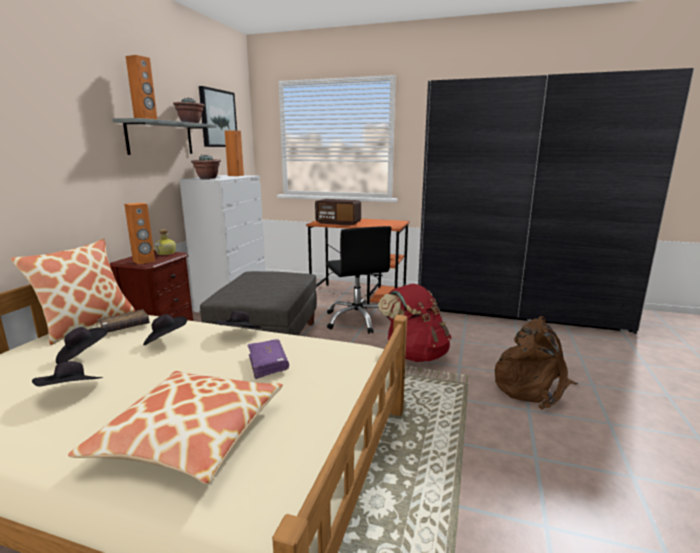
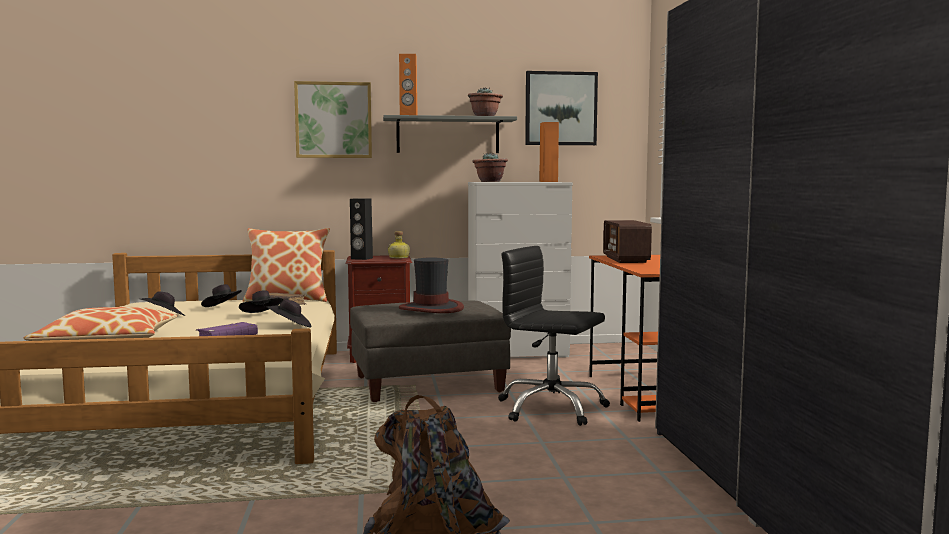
camera: 65 degrees right, 10 degrees down
orange speaker [124,203,155,264] -> black speaker [350,198,373,260]
black office chair [326,226,391,334] -> black office chair turned 75 degrees clockwise [498,246,610,426]
red backpack [378,284,451,362] -> none
none -> picture [294,81,372,158]
none -> hat [399,257,464,313]

